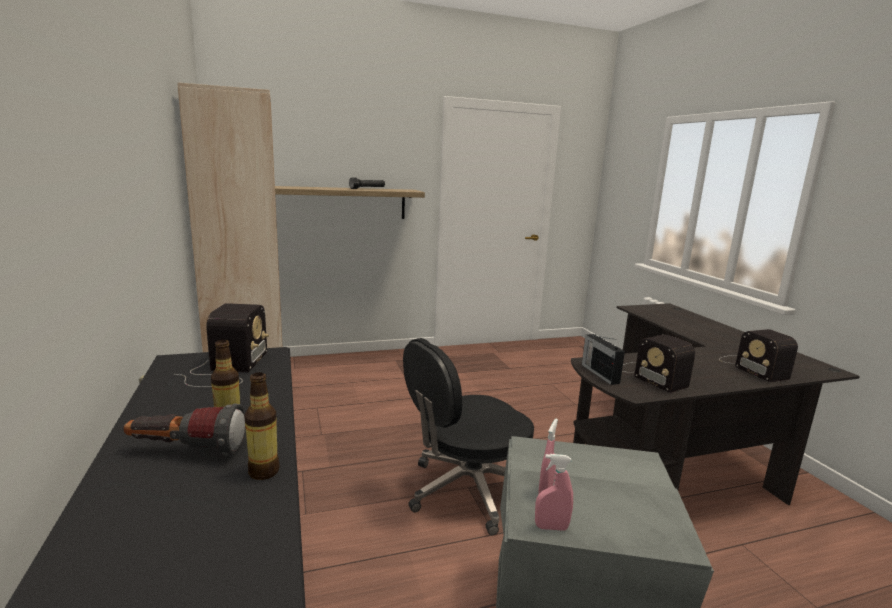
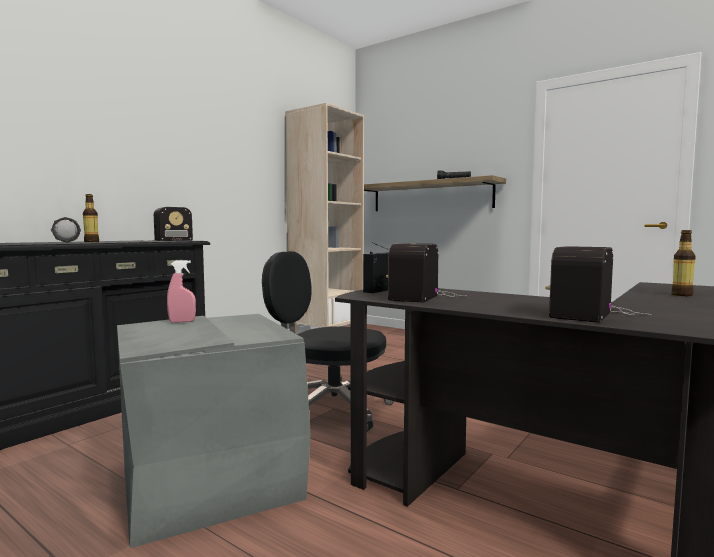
camera: 55 degrees right, 10 degrees down
bottle [245,372,280,480] -> bottle moved to [671,230,696,296]
pink spray bottle [535,454,573,531] -> none

